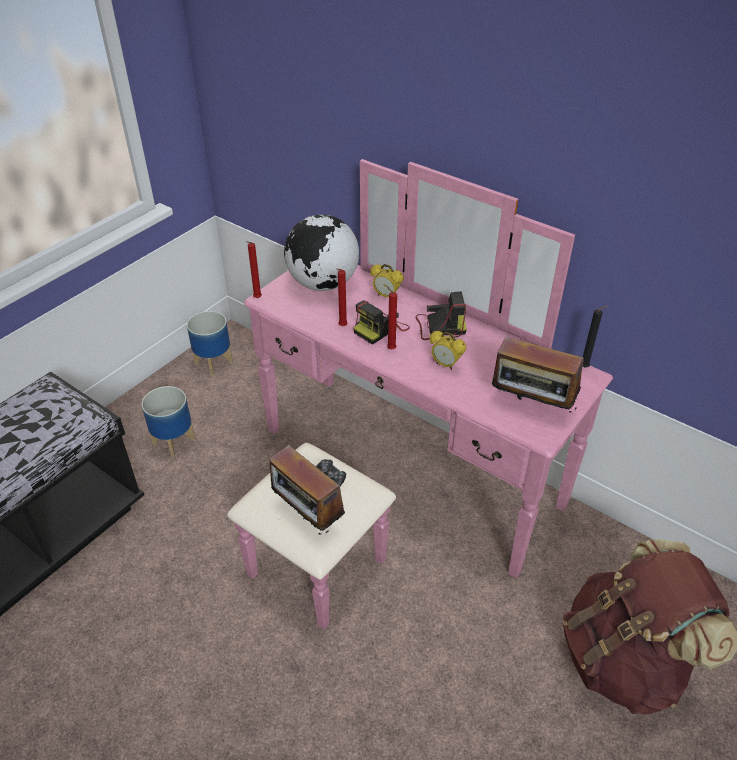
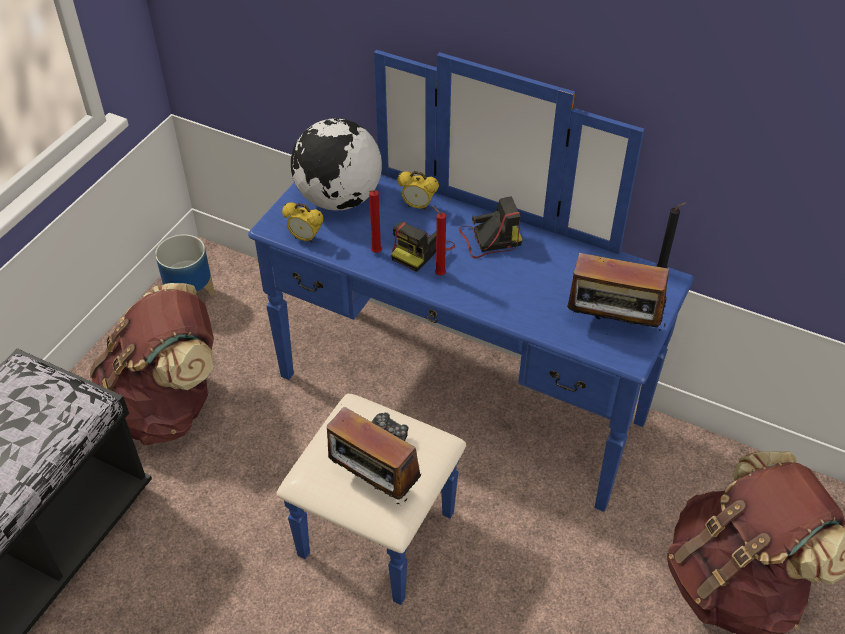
camera: 10 degrees left, 5 degrees up
planter [141,386,195,457] -> brown backpack [90,283,214,445]
pink dresser [227,159,613,630] -> blue dresser [248,50,694,605]
red candle [246,241,262,298] -> none
alarm clock [430,331,466,370] -> alarm clock moved to [282,202,323,243]

